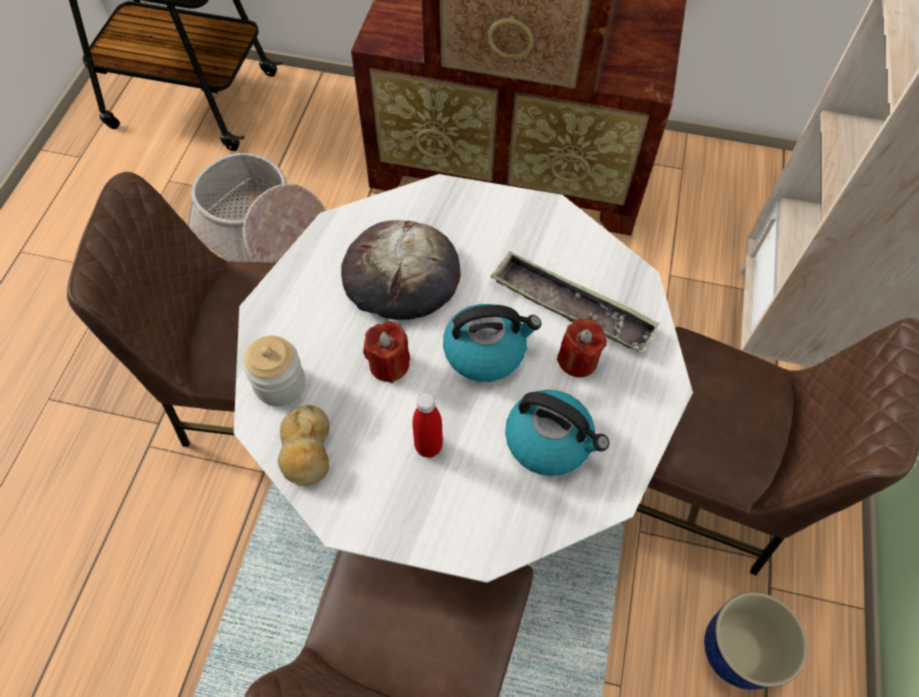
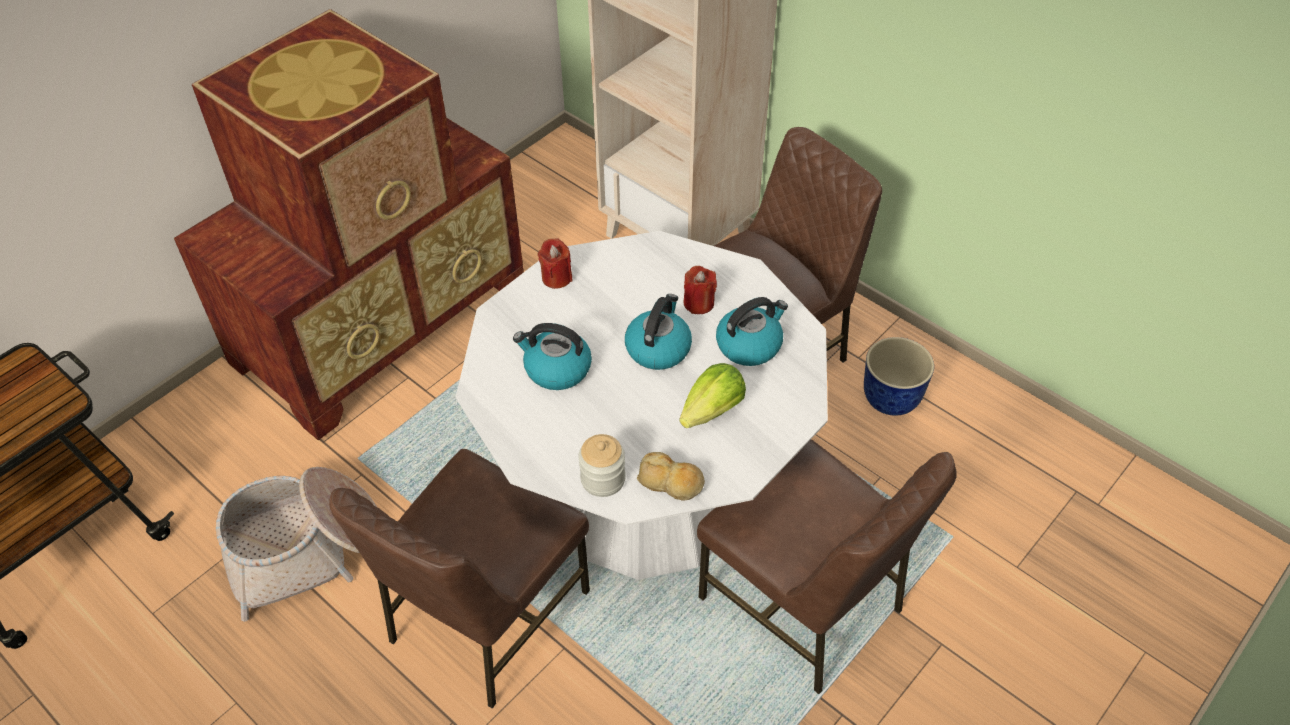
camera: 60 degrees left, 10 degrees down
bread [341,220,460,320] -> kettle [513,323,592,390]
red candle [363,321,410,383] -> red candle moved to [538,238,573,289]
red bottle [413,393,443,458] -> lettuce [680,363,746,428]
tray [490,251,659,352] -> none

